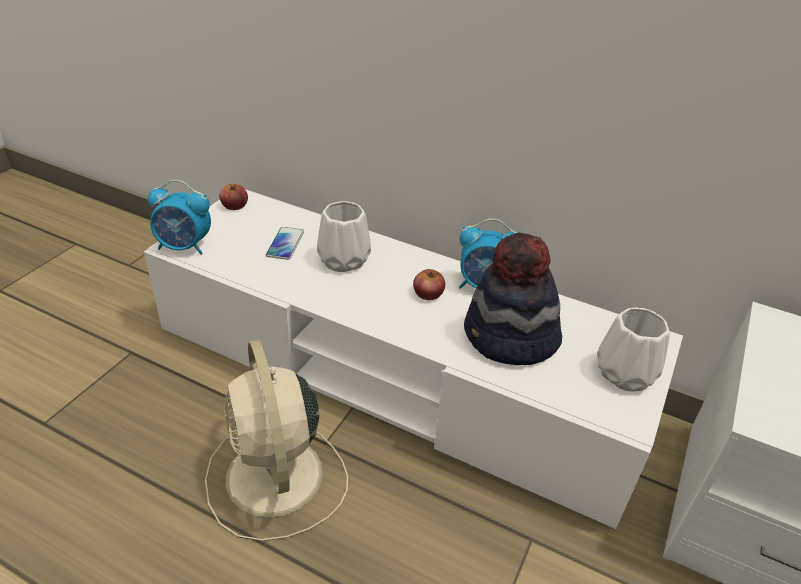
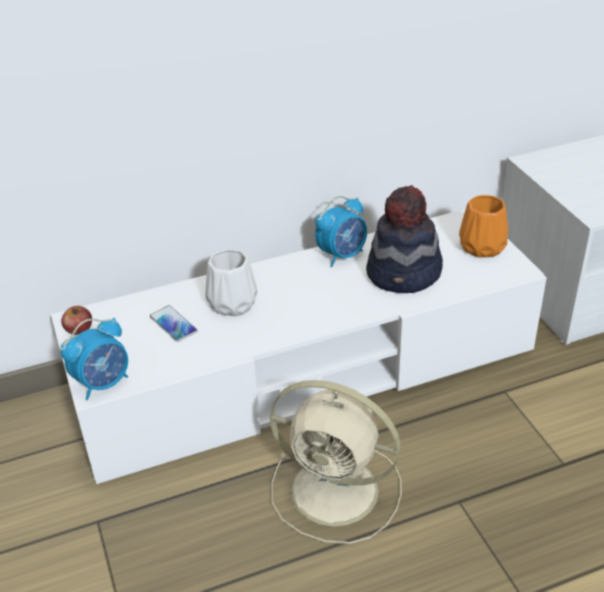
camera: 45 degrees left, 0 degrees up
apple [413,269,445,300] -> none
white vase [597,308,670,392] -> orange vase [459,195,508,257]

